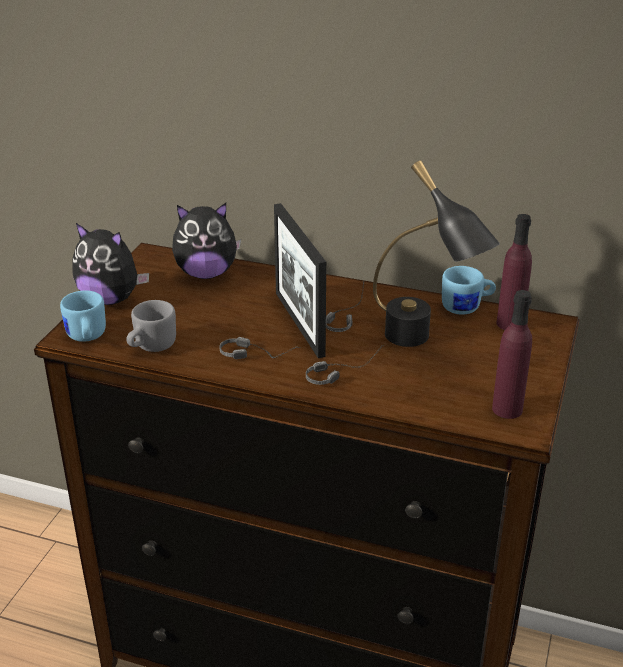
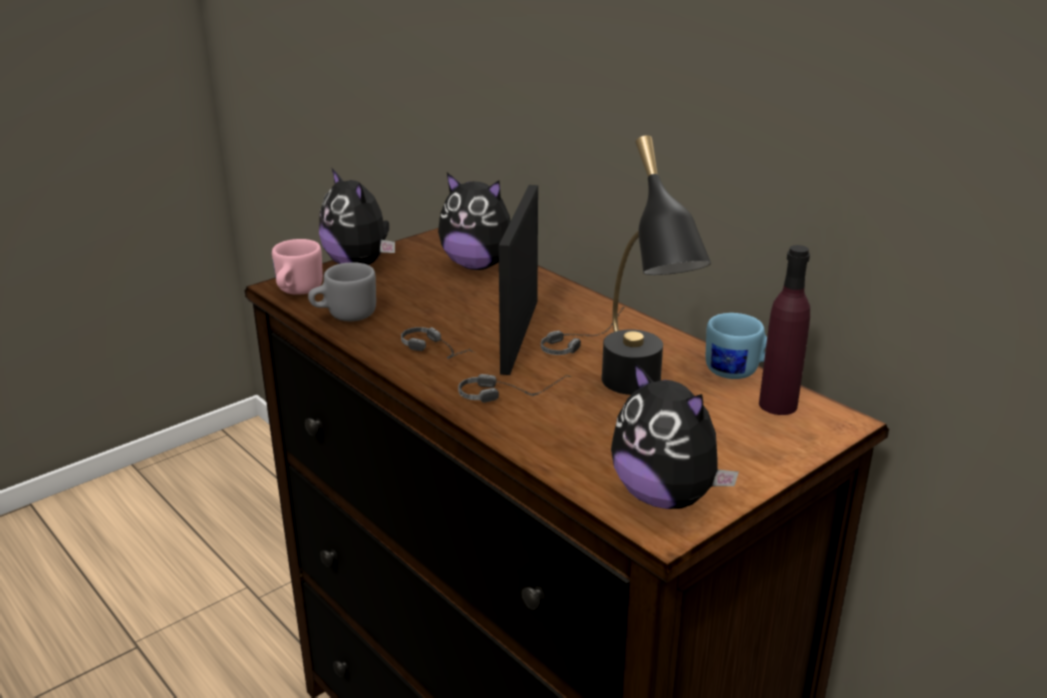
camera: 30 degrees right, 5 degrees down
blue mug [60,290,106,342] -> pink mug [272,239,323,295]
purple bottle [492,290,532,419] -> plush toy [611,361,739,509]

